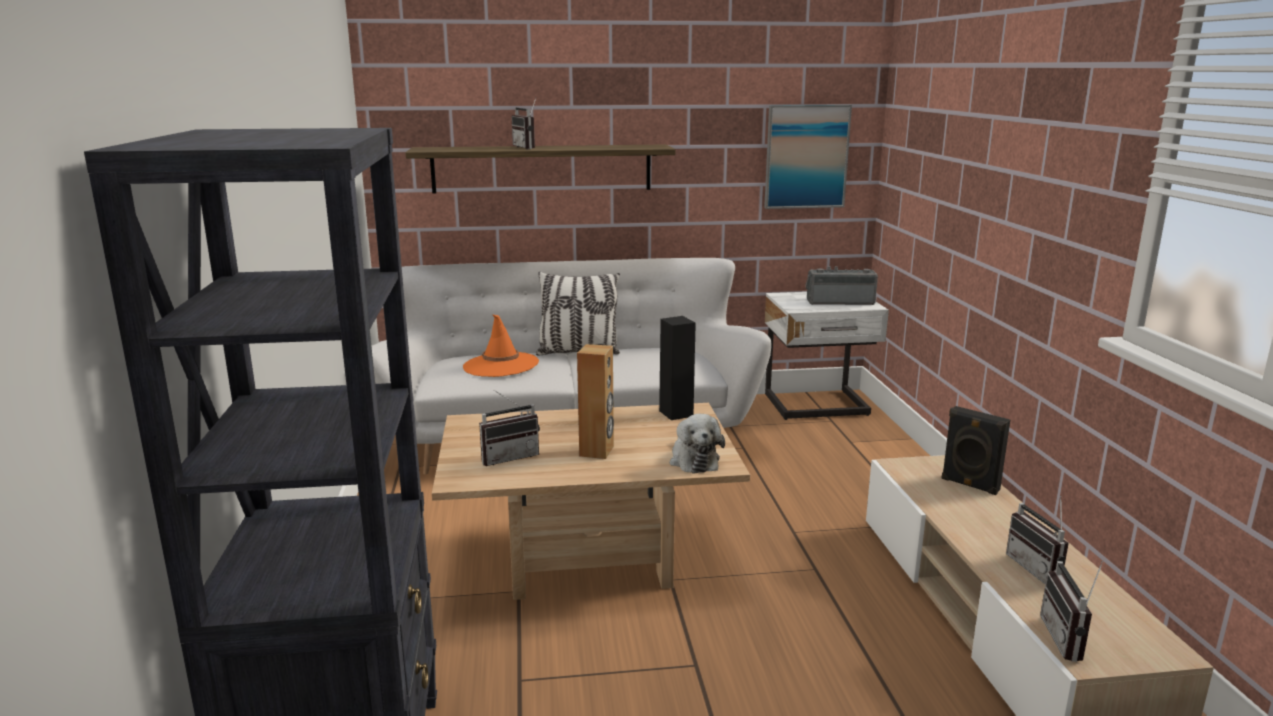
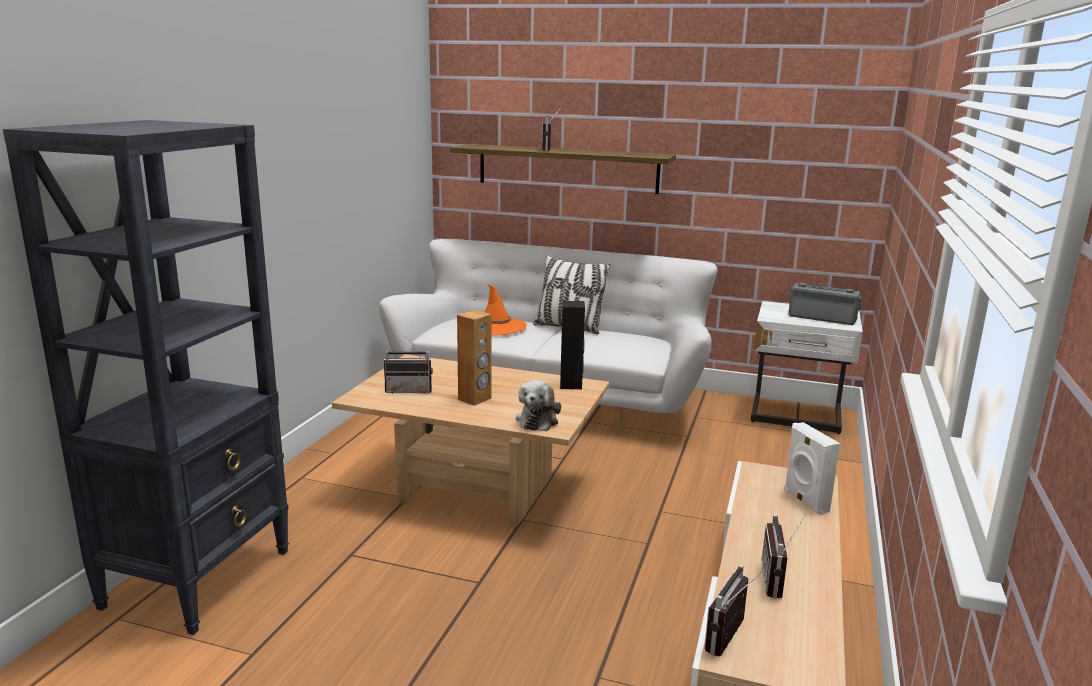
camera: 25 degrees right, 0 degrees up
picture [764,105,852,209] -> none
black speaker [941,406,1010,495] -> white speaker [784,422,840,515]

